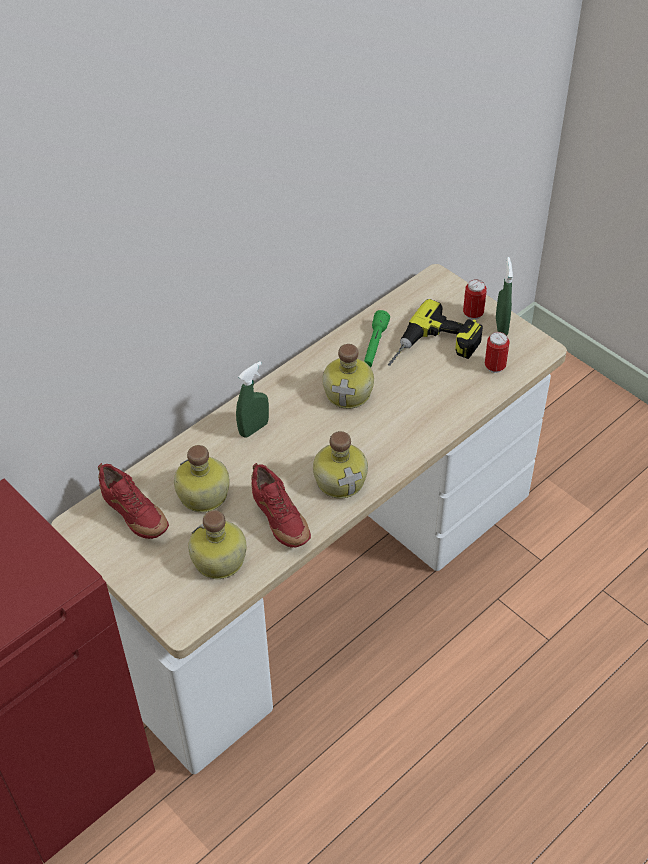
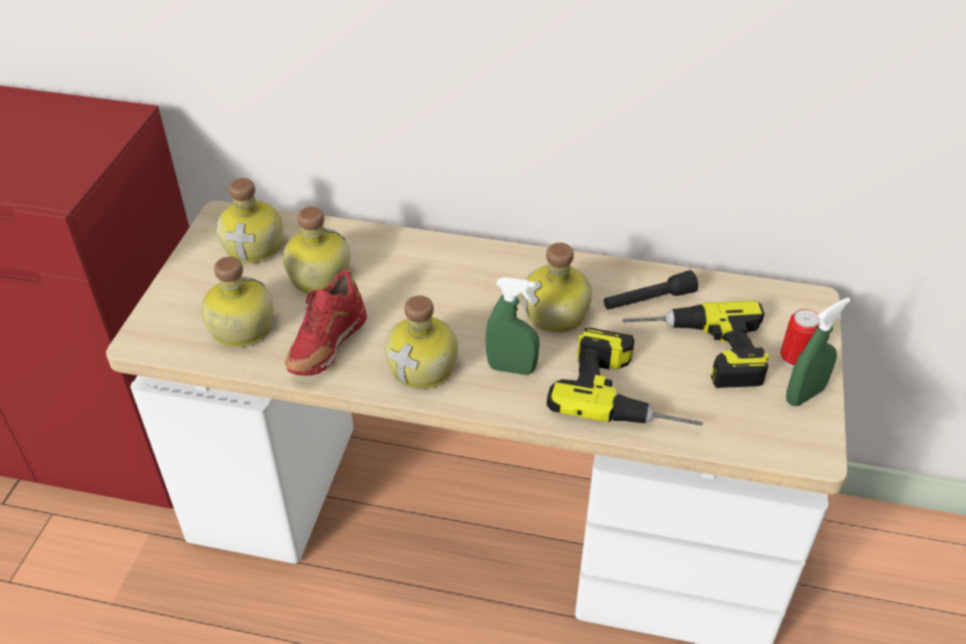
camera: 55 degrees right, 5 degrees down
red shoe [98,463,169,539] -> bottle [217,178,283,263]
green spray bottle [236,361,269,437] -> green spray bottle moved to [486,277,540,375]
green flashlight [364,310,390,367] -> black flashlight [604,270,698,310]
can [485,332,510,373] -> none
none -> power drill [547,328,703,426]

